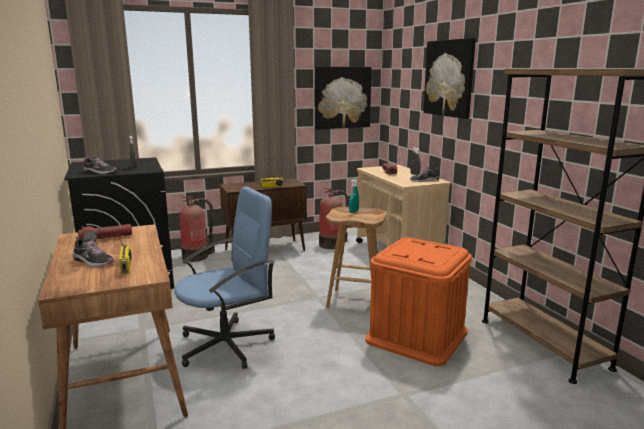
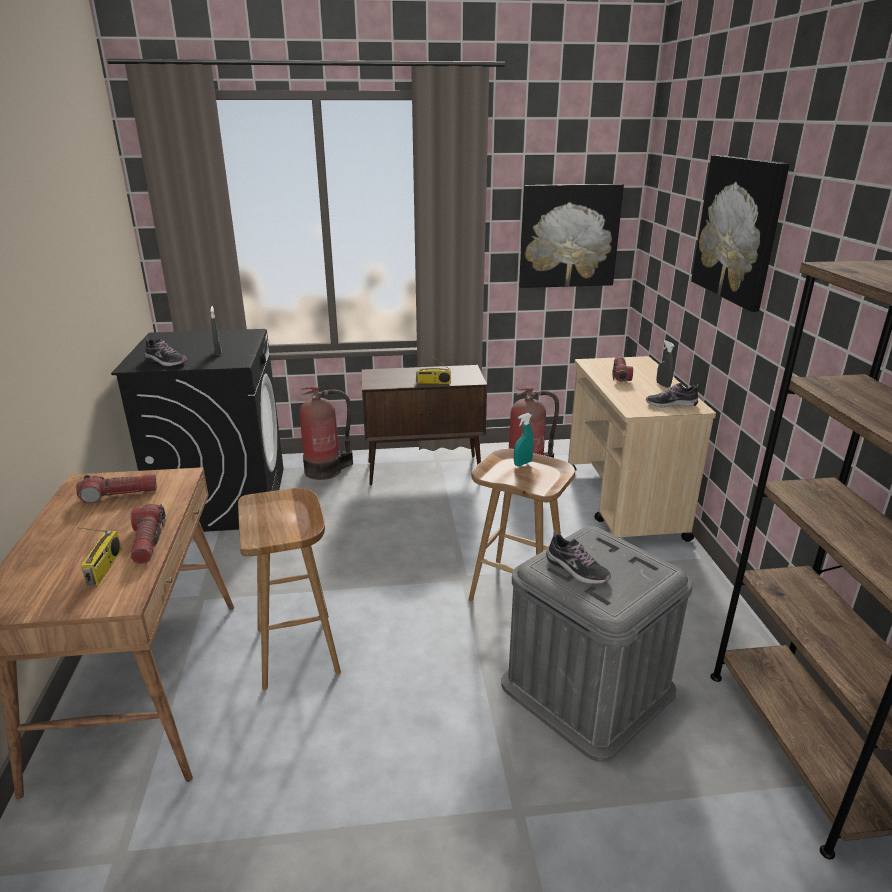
camera: 15 degrees right, 10 degrees up
shoe [73,236,114,267] -> shoe moved to [546,531,611,584]
blue office chair [175,186,275,369] -> brown stool [238,488,341,690]
orange storage box [366,237,472,366] -> grey storage box [501,526,693,762]
none -> flashlight [131,504,166,564]

